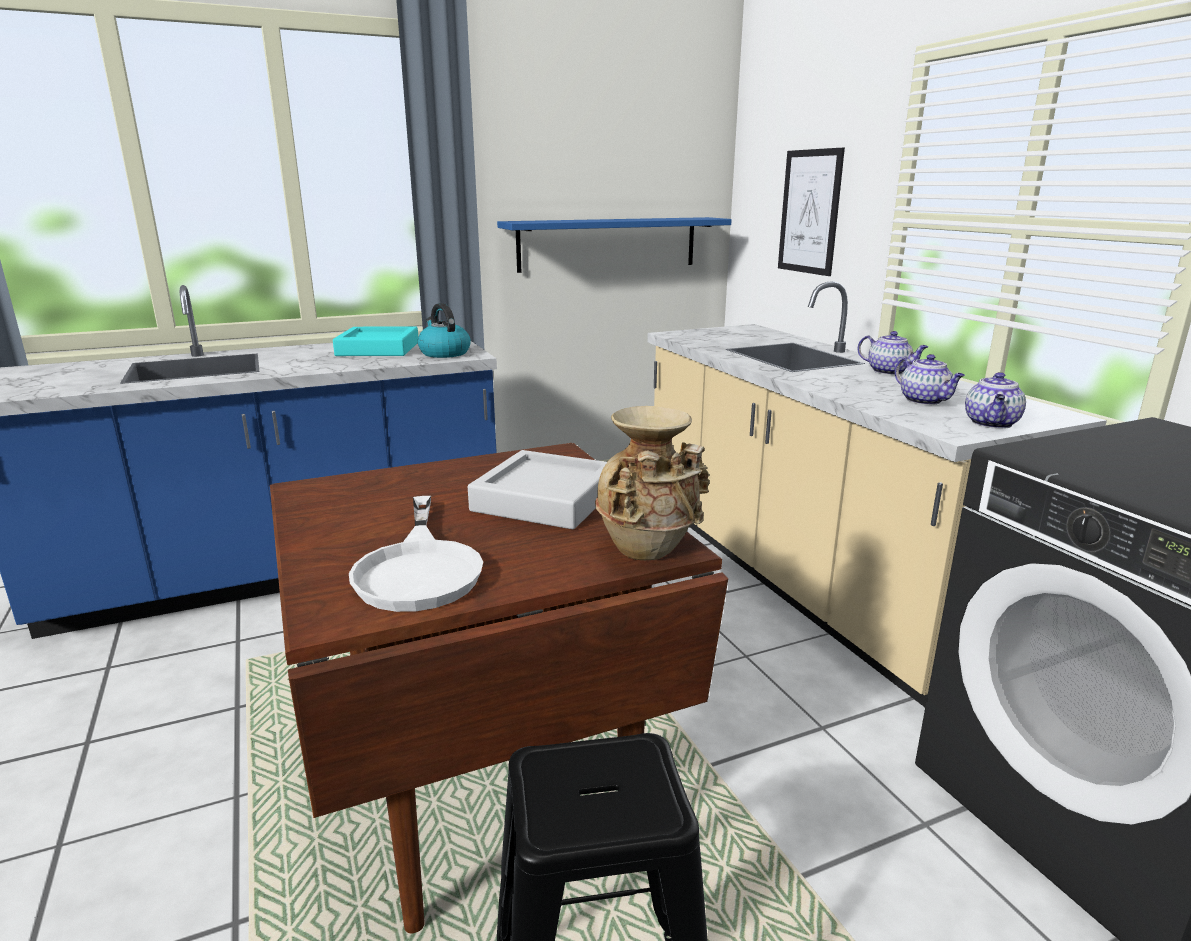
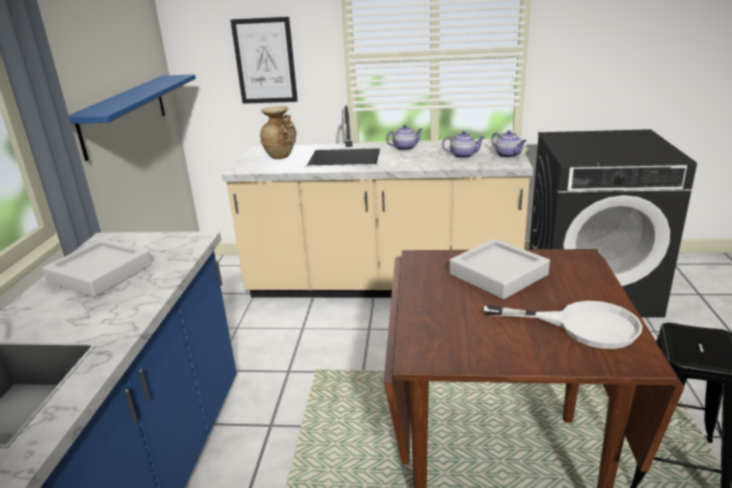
camera: 60 degrees left, 5 degrees up
turquoise tray [333,327,418,356] -> grey tray [42,239,152,297]
kettle [418,303,471,358] -> none
beige vase [595,406,709,560] -> beige vase moved to [260,106,297,159]

